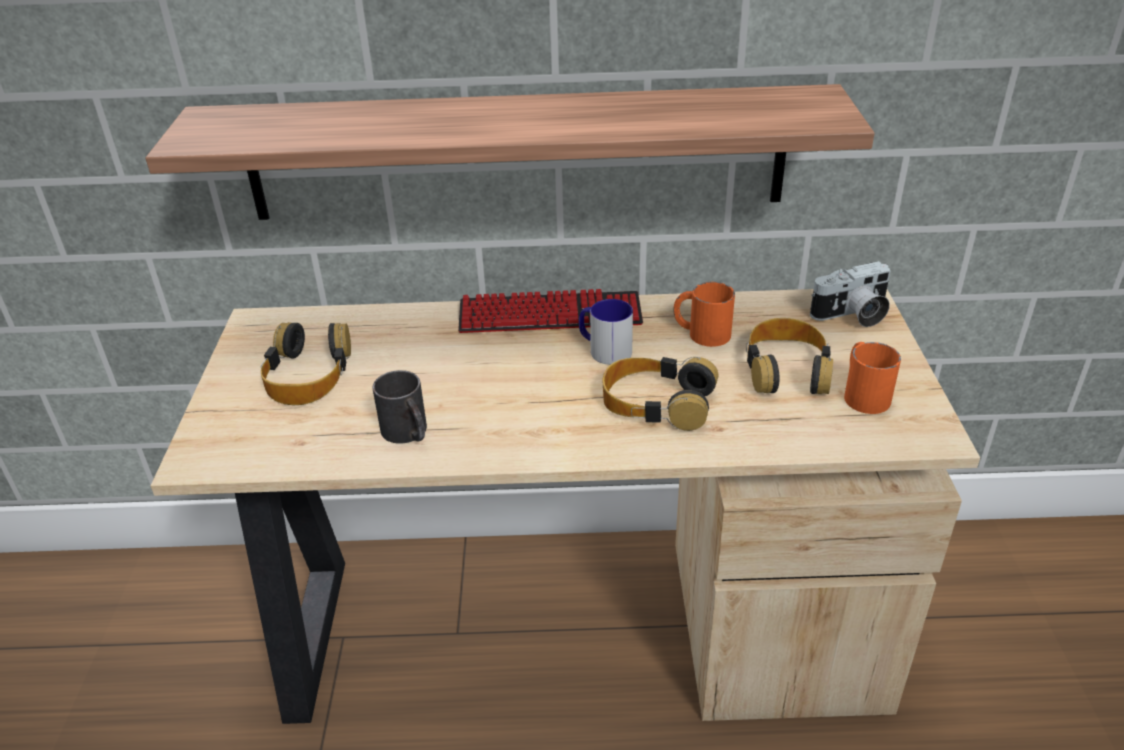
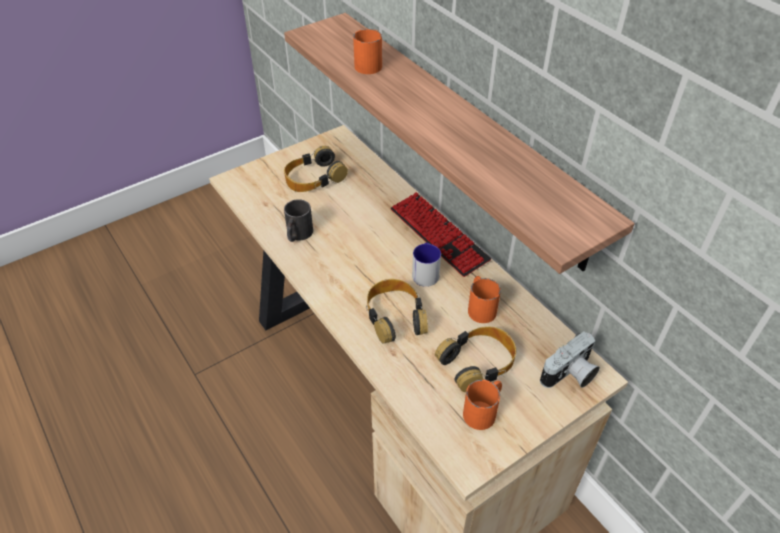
camera: 55 degrees right, 10 degrees up
camera [810,261,890,327] -> camera turned 75 degrees counterclockwise [540,331,600,388]
none -> orange mug [353,29,382,74]

